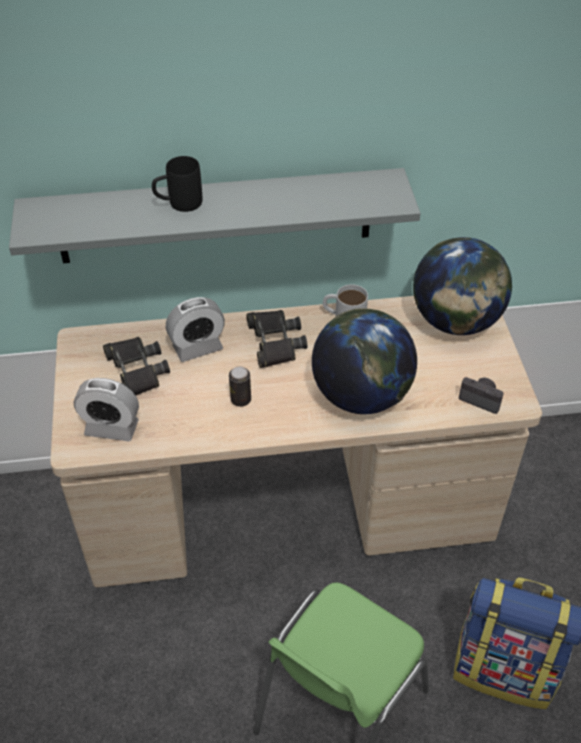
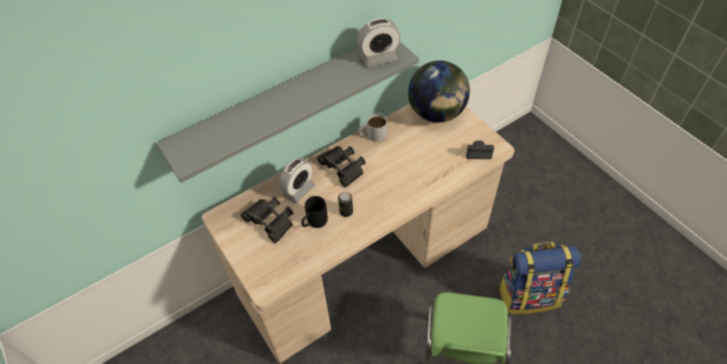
camera: 25 degrees left, 5 degrees up
alarm clock [74,378,139,441] -> alarm clock moved to [357,18,400,67]
black mug [152,156,202,212] -> black mug moved to [301,196,328,228]
globe [312,308,417,414] -> none

